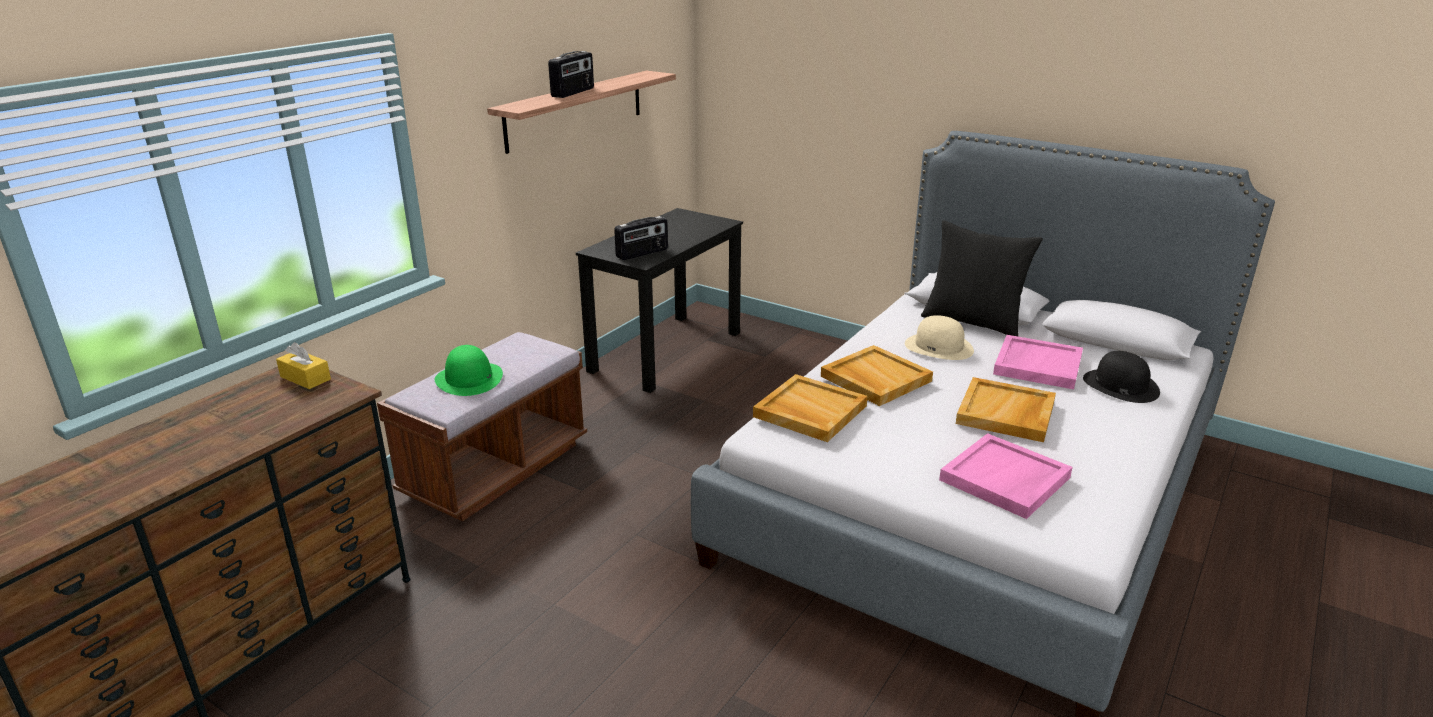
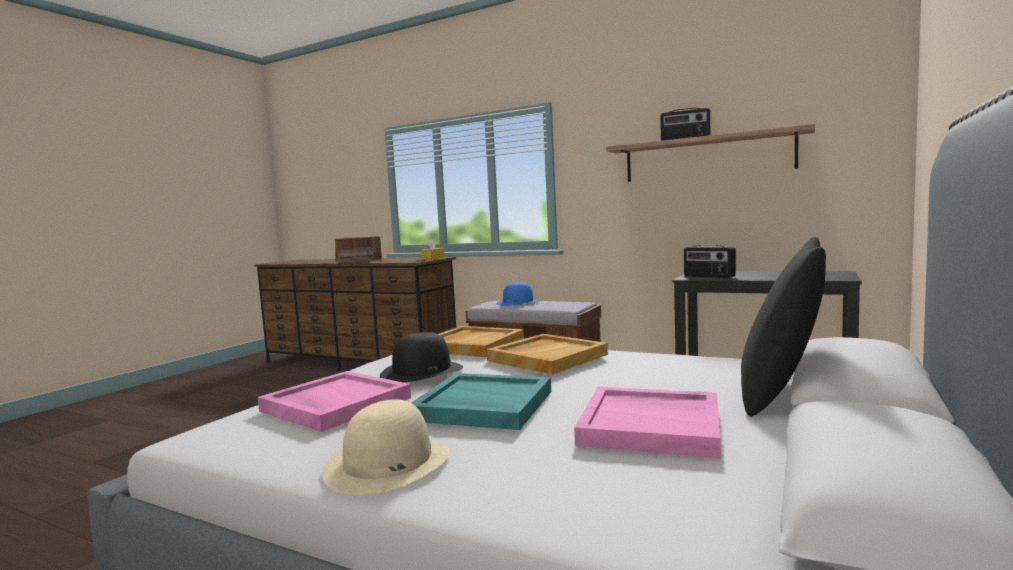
camera: 85 degrees right, 20 degrees down
green hat [435,345,503,396] -> blue hat [496,282,540,306]
beige hat [905,315,974,360] -> beige hat moved to [322,399,450,495]
beige tray [956,377,1056,442] -> turquoise tray [411,373,551,430]
black hat [1083,351,1160,403] -> black hat moved to [380,332,463,383]
none -> radio [333,236,383,263]

